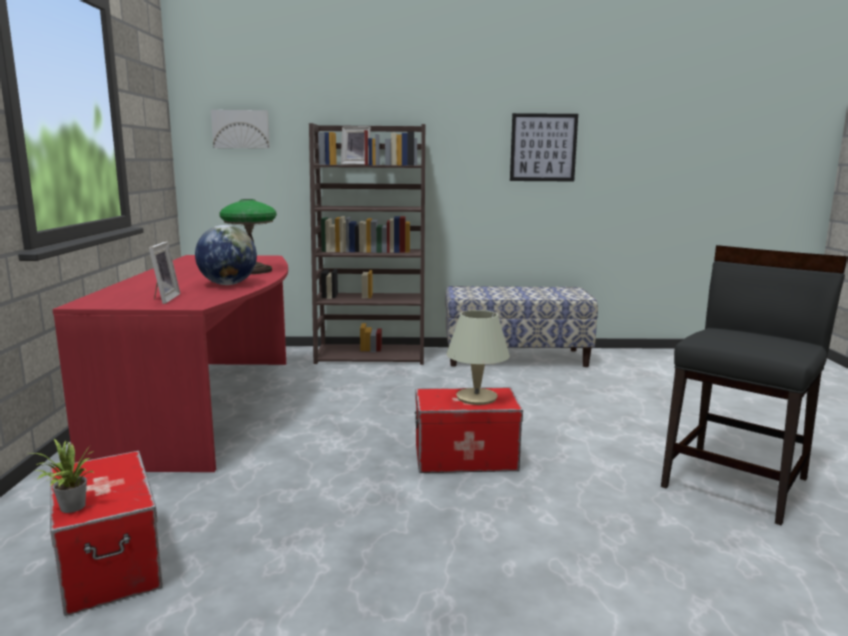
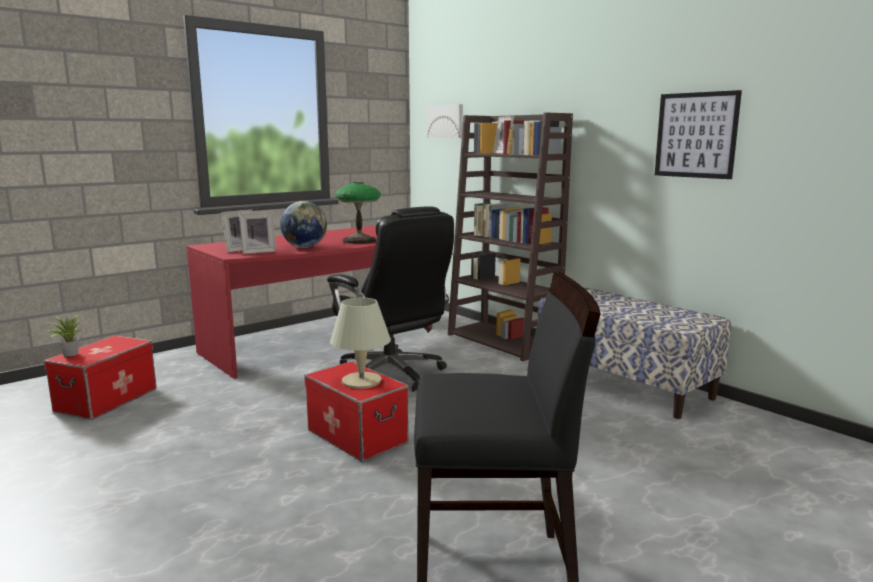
camera: 50 degrees right, 0 degrees up
none -> picture frame [239,211,276,254]
none -> black office chair [327,206,454,392]

